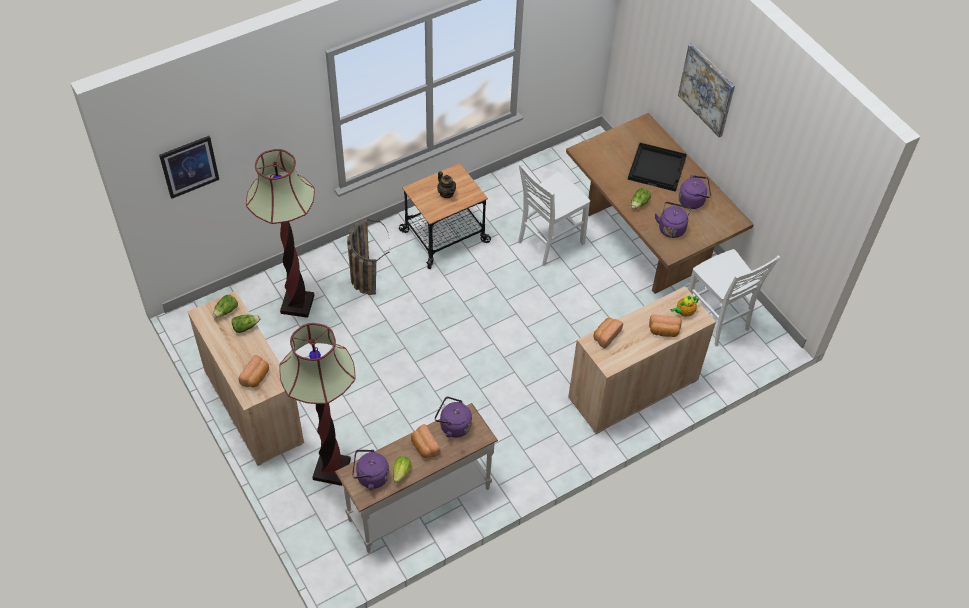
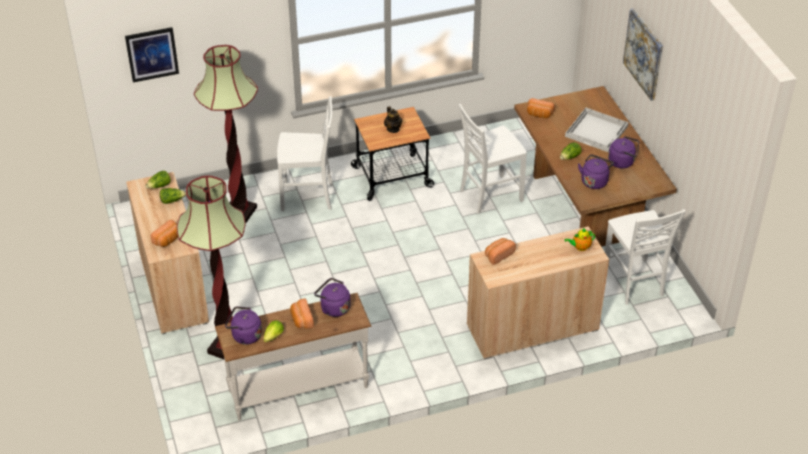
camera: 15 degrees right, 10 degrees down
basket [347,219,390,295] -> white chair [277,96,333,211]
black tray [628,143,687,192] -> white tray [565,108,629,152]
bread [649,314,682,337] -> bread moved to [527,98,555,118]

